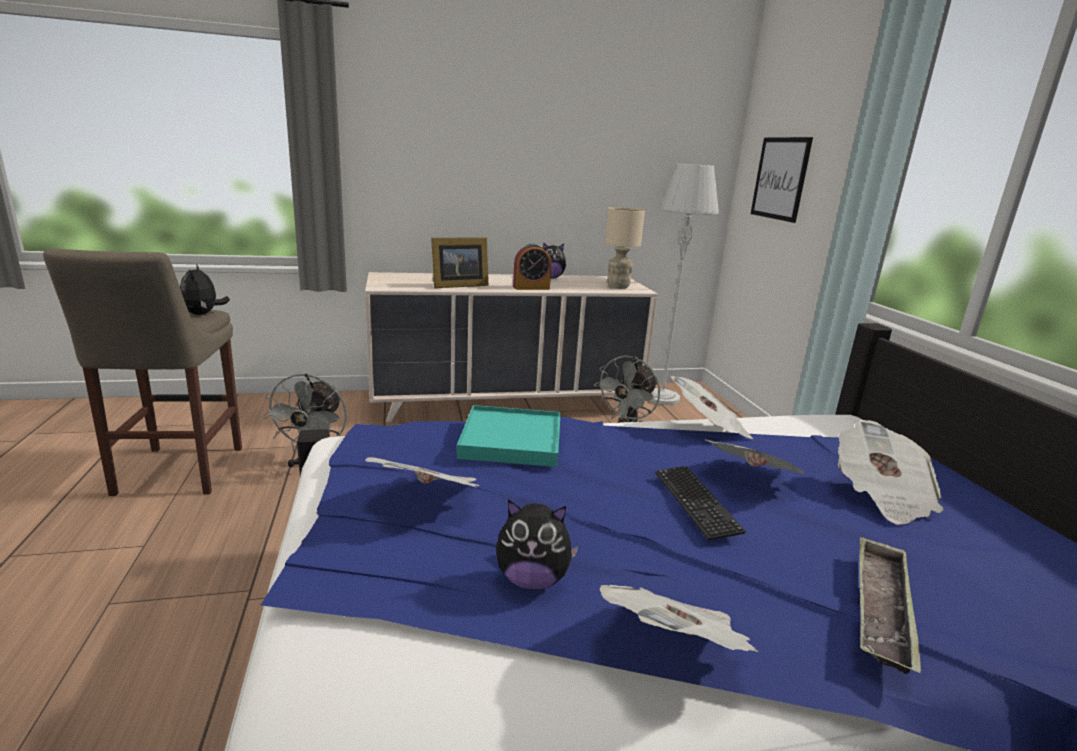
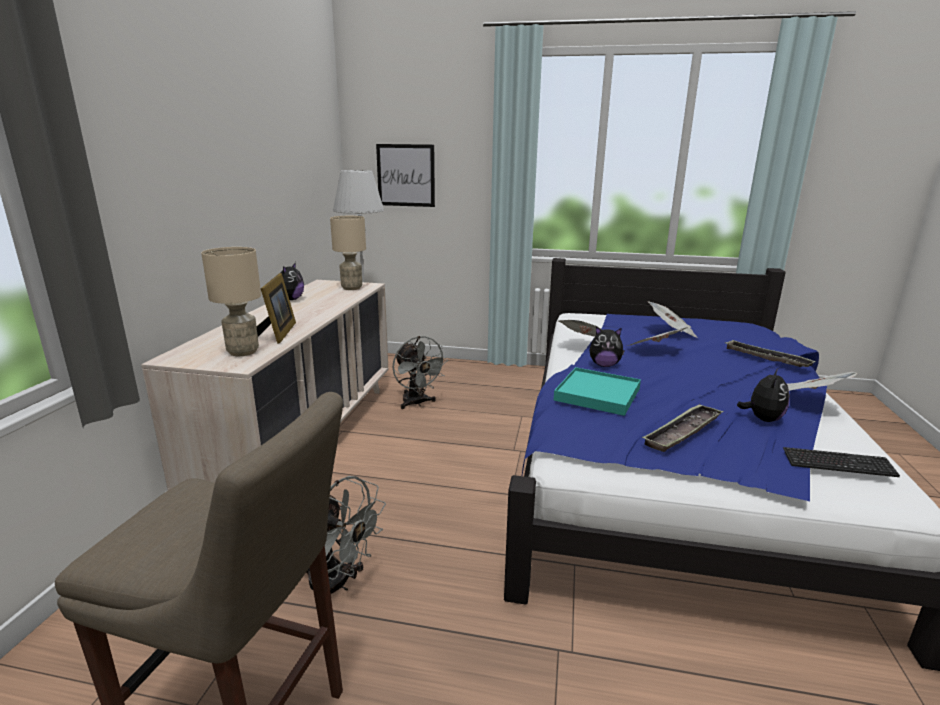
camera: 65 degrees left, 0 degrees up
plush toy [180,264,230,315] -> plush toy moved to [590,326,625,367]
newspaper [365,457,479,488] -> tray [642,405,723,452]
alarm clock [513,244,551,290] -> none
keyboard [655,466,746,540] -> keyboard moved to [783,447,900,477]
none -> beige table lamp [201,247,261,356]

